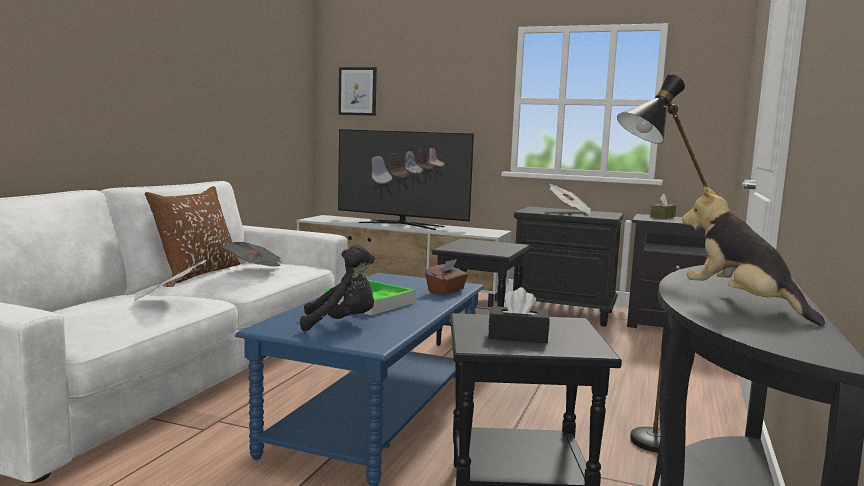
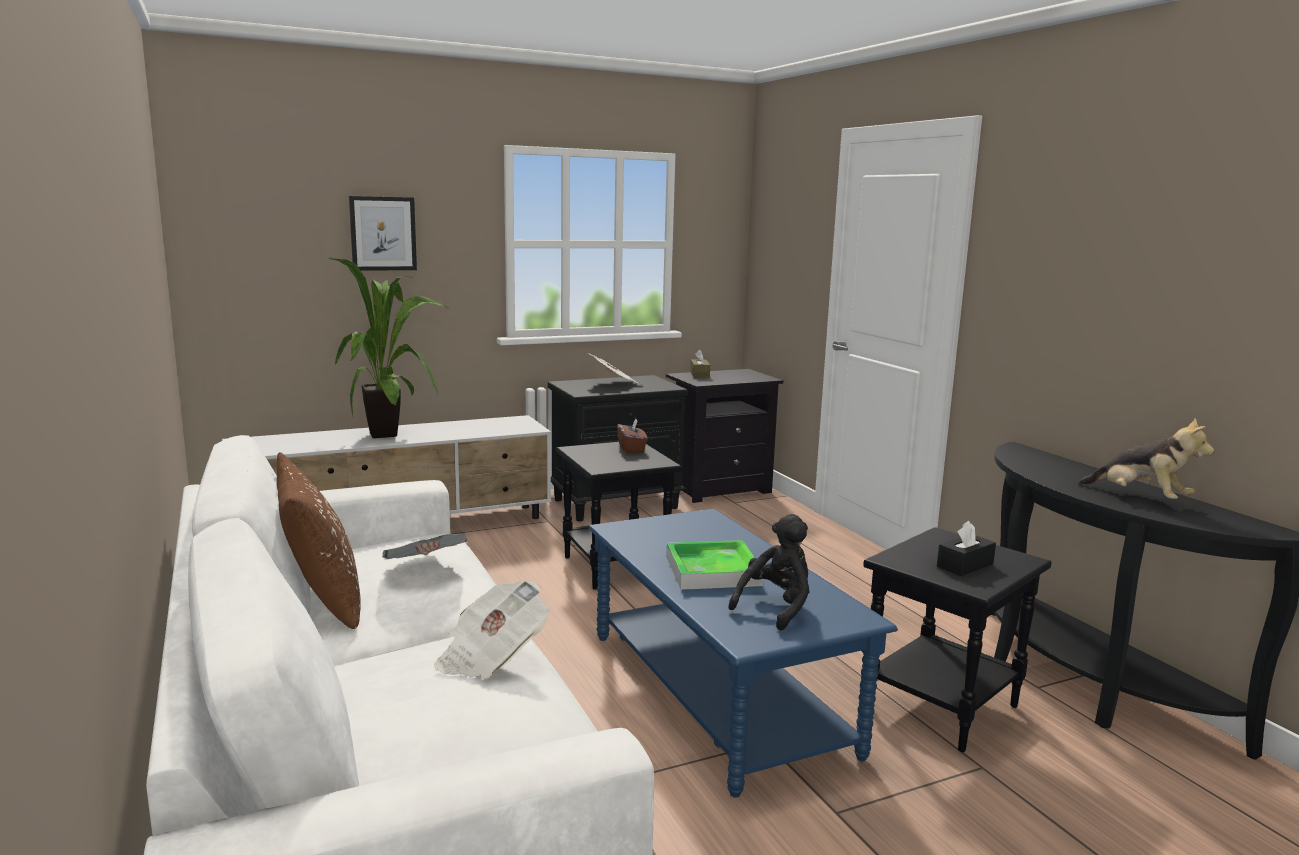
camera: 45 degrees left, 5 degrees up
picture [338,67,377,116] -> picture moved to [349,196,417,271]
television [338,129,474,230] -> potted plant [328,258,449,438]
brown tissue box [426,259,468,295] -> brown tissue box moved to [617,418,648,453]
black floor lamp [617,74,709,453] -> none
plush toy [682,186,825,326] -> plush toy turned 150 degrees counterclockwise [1078,418,1214,499]

